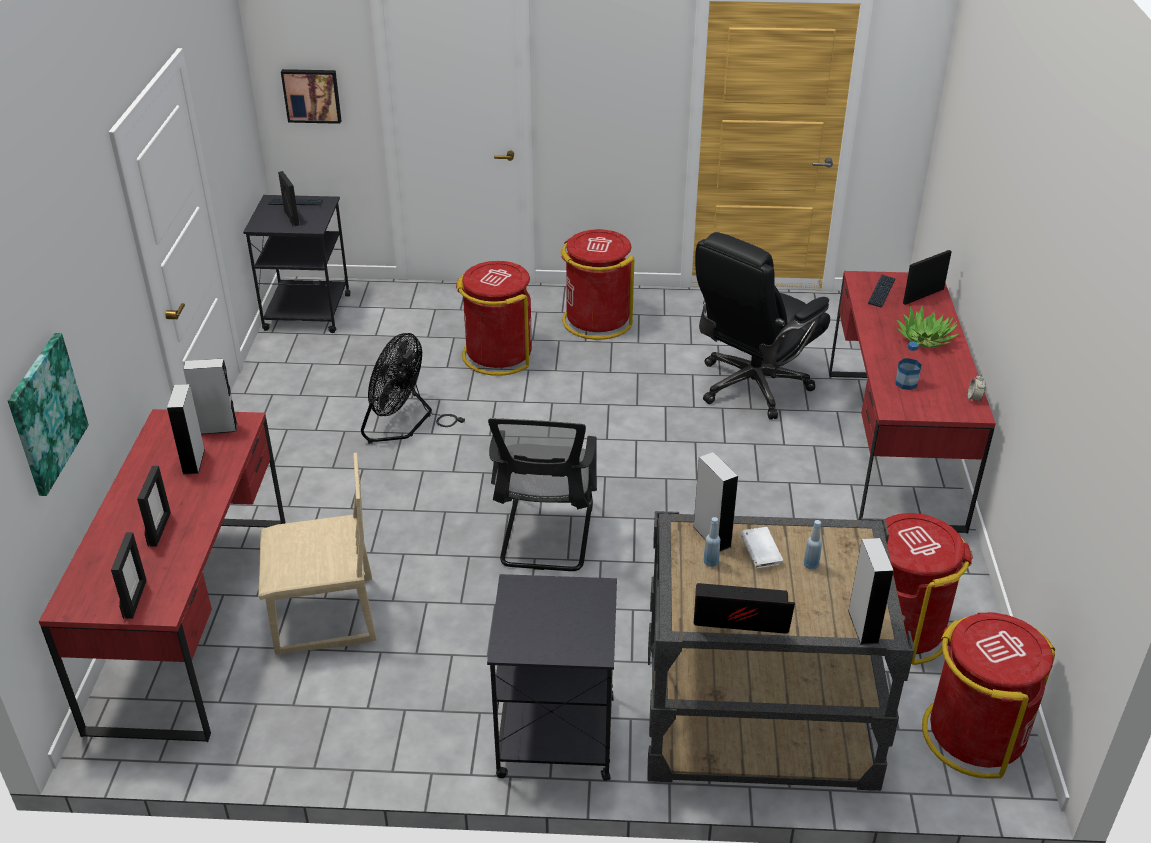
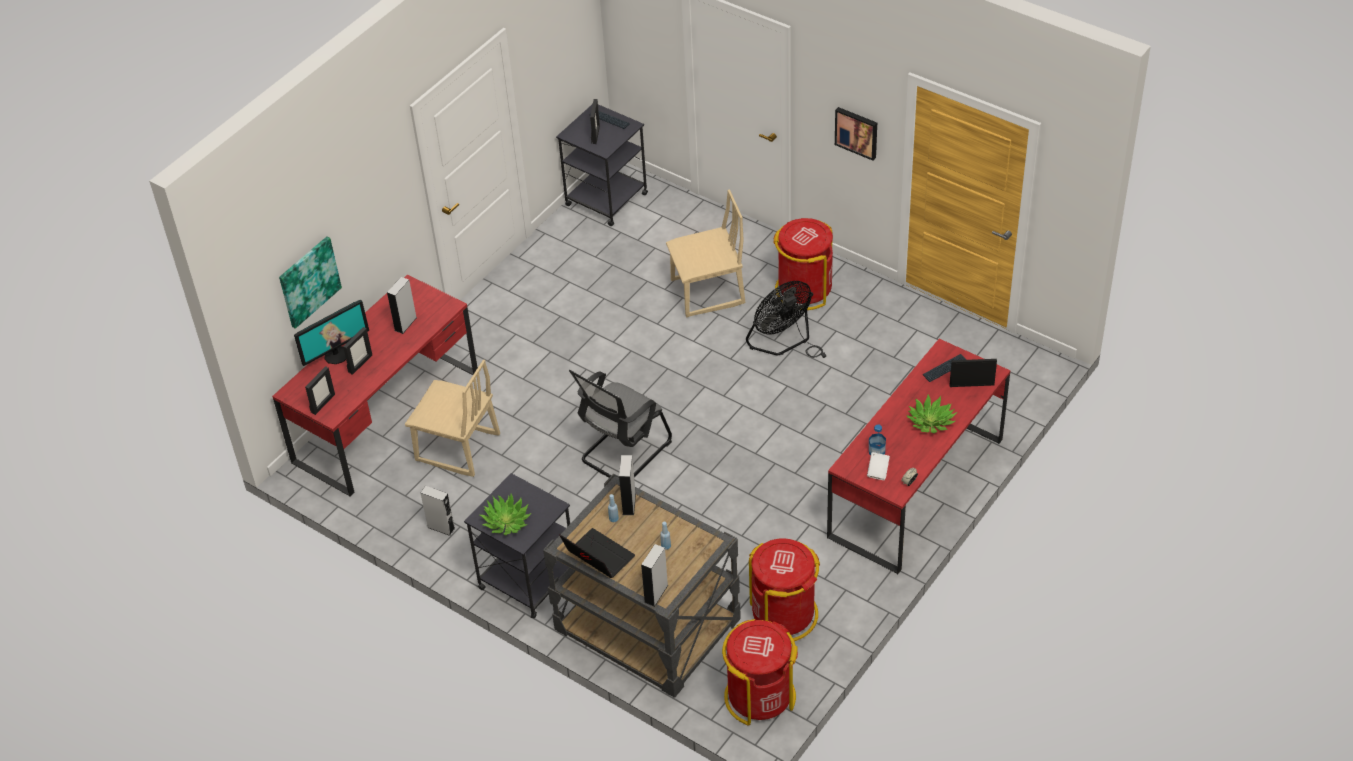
camera: 35 degrees right, 10 degrees up
grey speaker [183,358,237,434] -> grey speaker moved to [420,486,455,536]
picture [281,69,341,124] -> picture moved to [835,107,877,161]
black fan [361,333,465,444] -> black fan moved to [746,281,826,358]
red trash can [456,261,532,376] -> beige chair [666,189,745,317]
black office chair [695,232,830,420] -> none
white book [740,527,783,568] -> white book moved to [867,452,890,480]
none -> monitor [294,300,369,366]
none -> potted plant [480,494,531,535]

